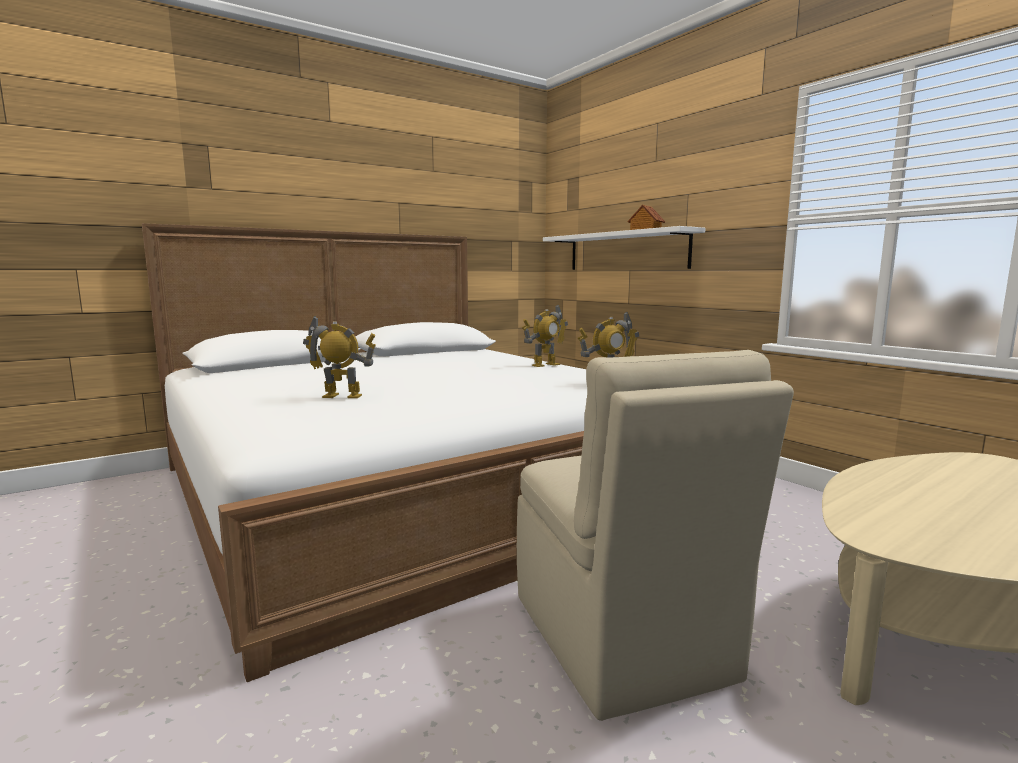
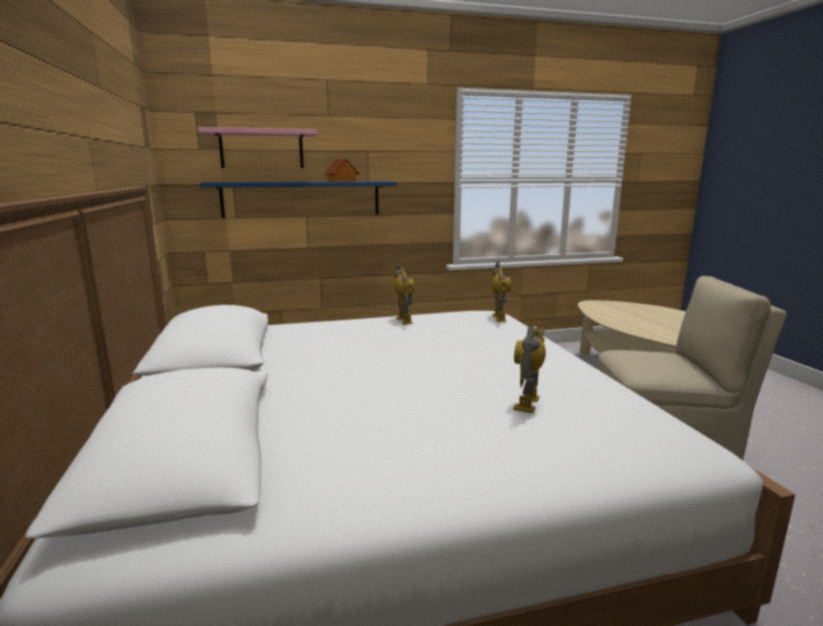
camera: 70 degrees left, 5 degrees up
white shelf [543,226,706,270] -> blue shelf [200,181,397,218]
none -> pink shelf [198,127,318,168]

